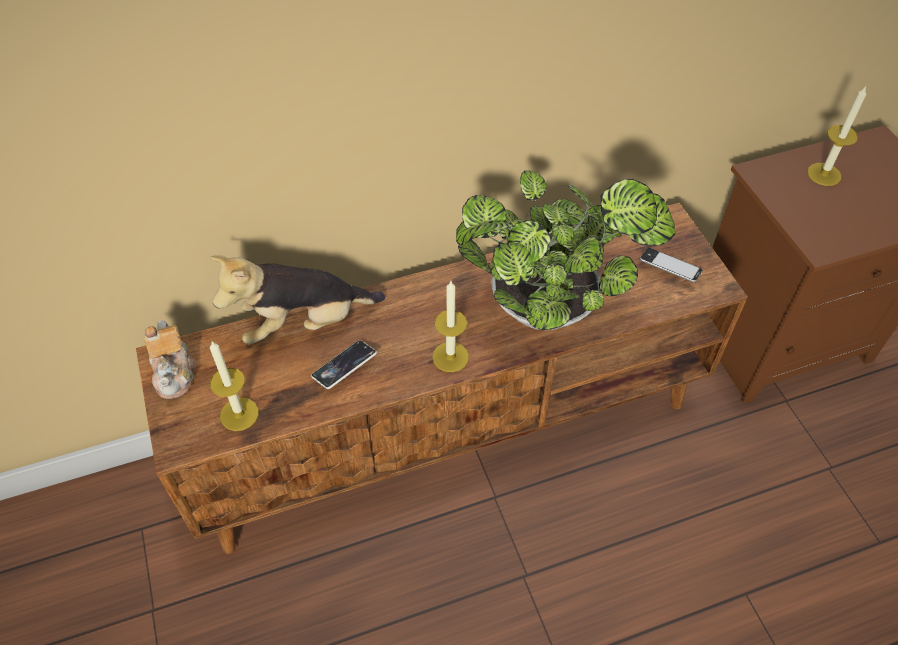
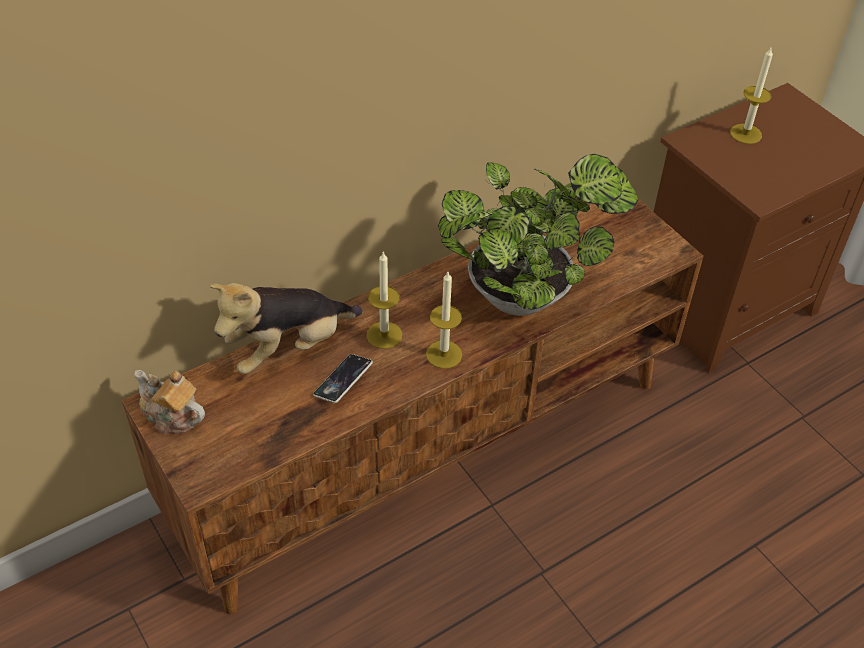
camera: 15 degrees left, 5 degrees down
teapot [144,320,196,399] -> teapot turned 150 degrees clockwise [134,370,205,434]
candle [210,341,259,431] -> candle moved to [367,251,402,349]
phone [640,248,703,282] -> none

